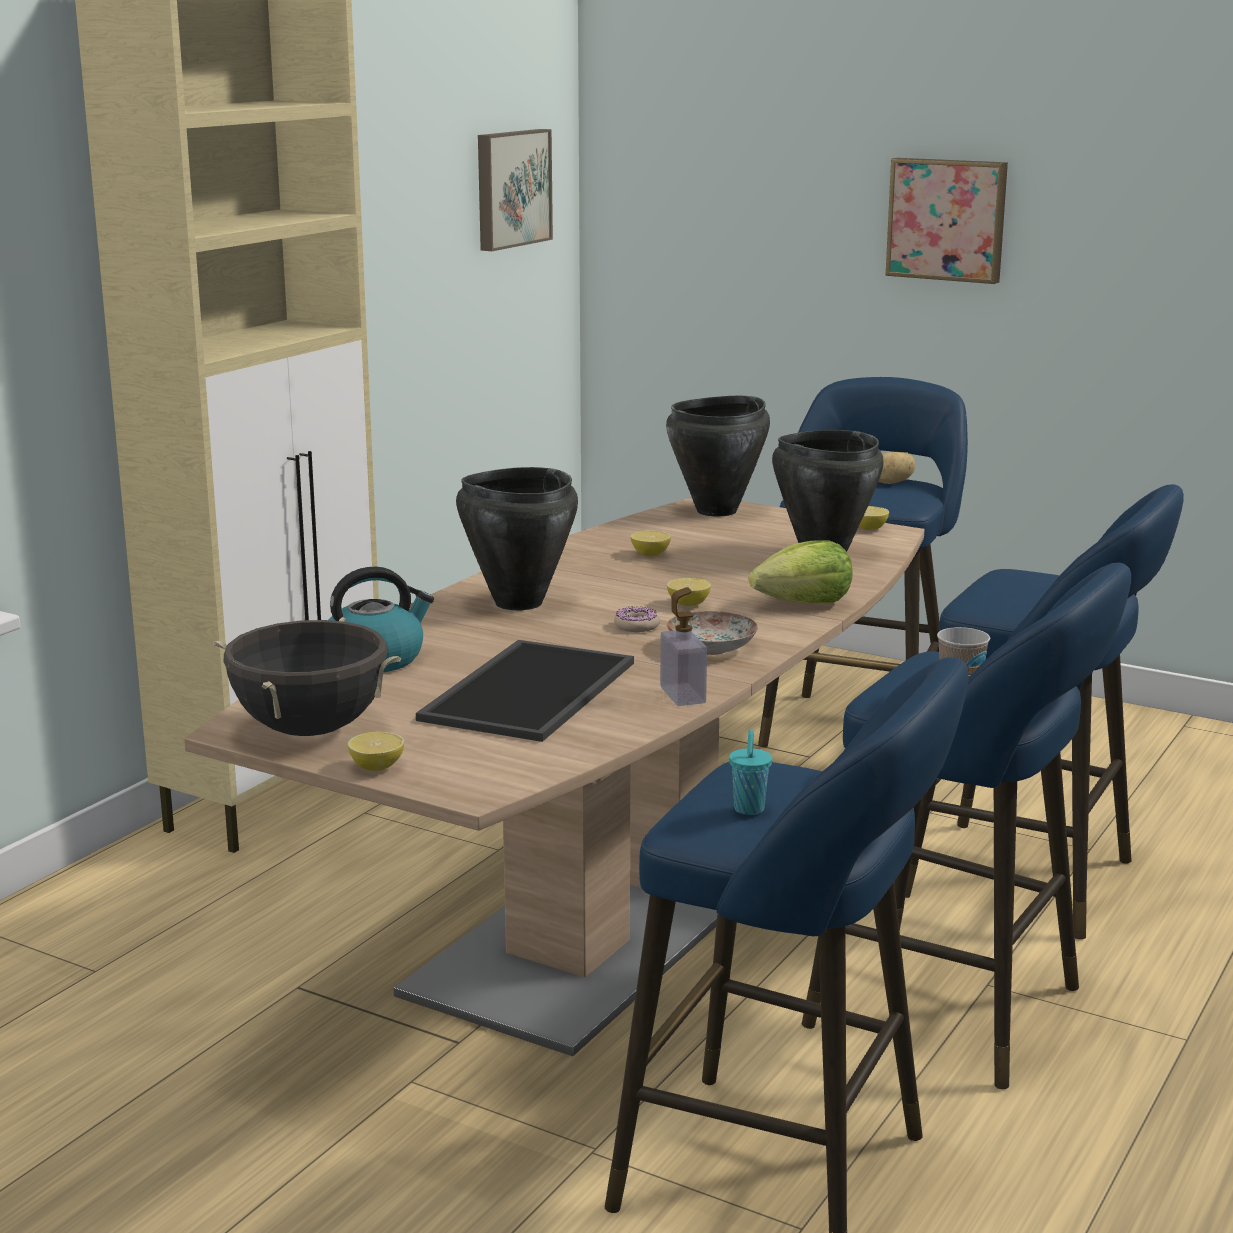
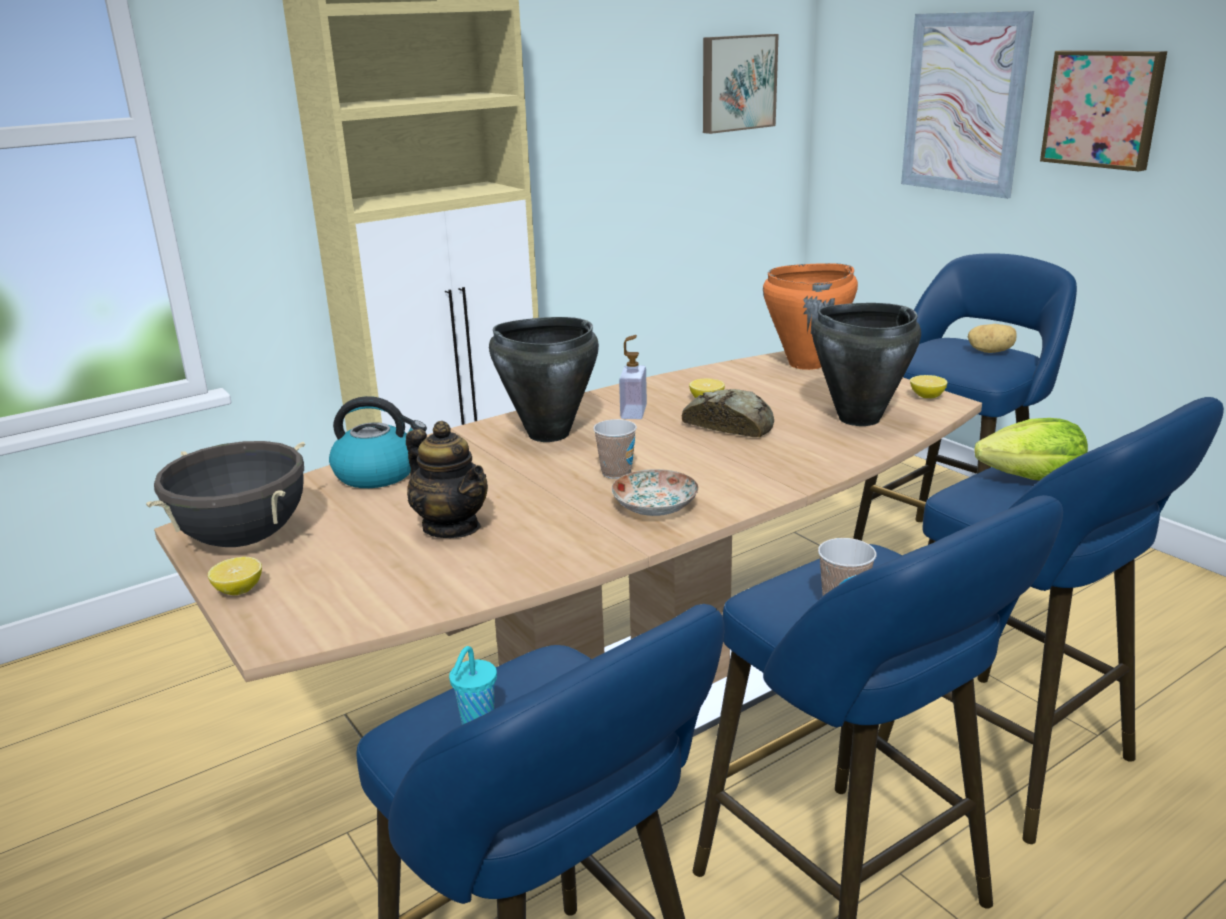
camera: 25 degrees right, 5 degrees up
tray [416,640,634,742] -> teapot [406,421,488,538]
donut [614,606,660,632] -> cup [593,419,637,479]
soap dispenser [660,587,707,706] -> soap dispenser moved to [619,335,647,419]
black cooking pot [666,396,770,517] -> orange cooking pot [763,263,858,370]
lemon [667,578,711,606] -> none
lettuce [749,540,853,604] -> lettuce moved to [974,418,1088,480]
none -> bread [682,389,774,437]
none -> picture [901,11,1034,199]

